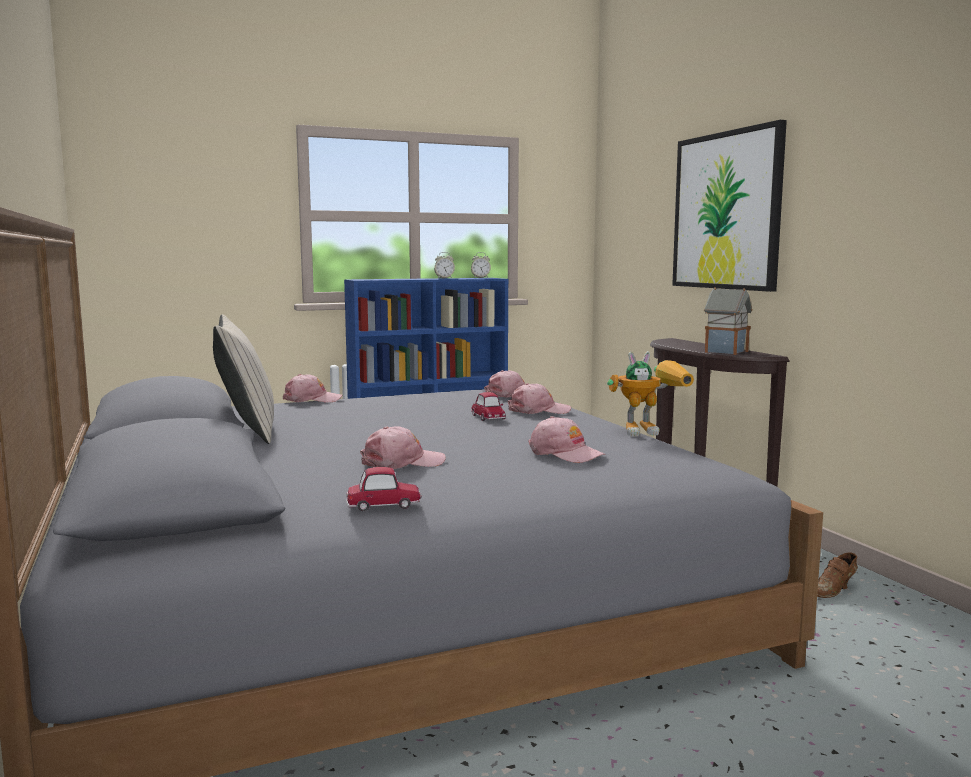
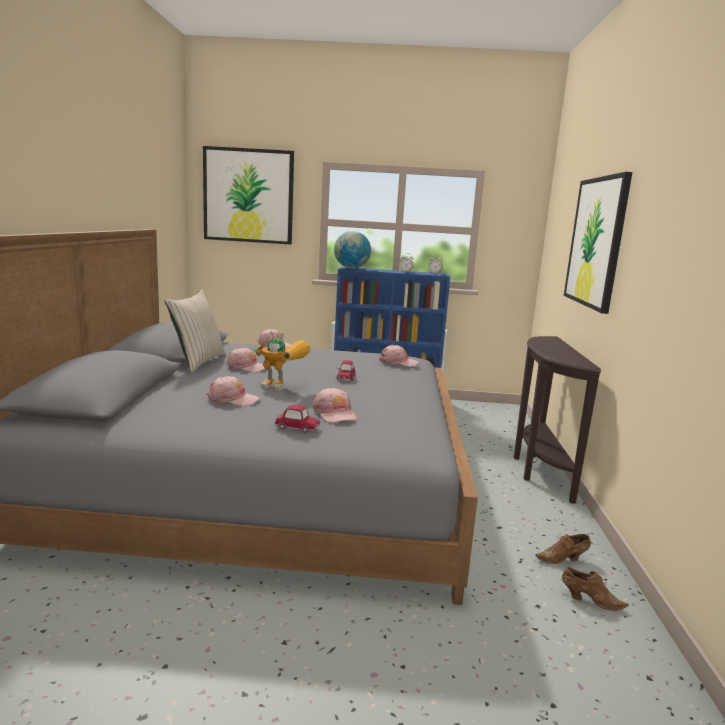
camera: 25 degrees right, 5 degrees up
toy car [346,467,421,511] -> toy car moved to [275,405,320,433]
pink cap [508,383,571,414] -> pink cap moved to [226,347,265,372]
toy robot [607,351,694,436] -> toy robot moved to [254,331,310,390]
toy house [704,287,752,355] -> none
none -> picture [203,146,294,245]
none -> globe [334,231,371,269]
none -> brown shoe [562,567,629,611]

